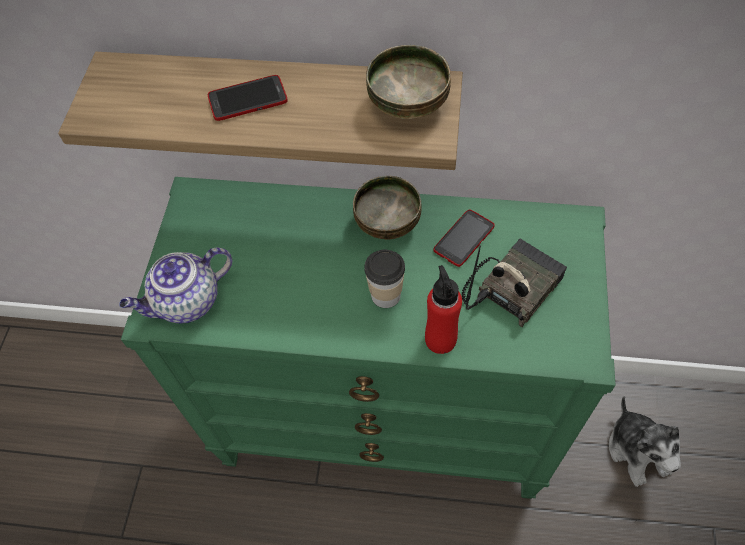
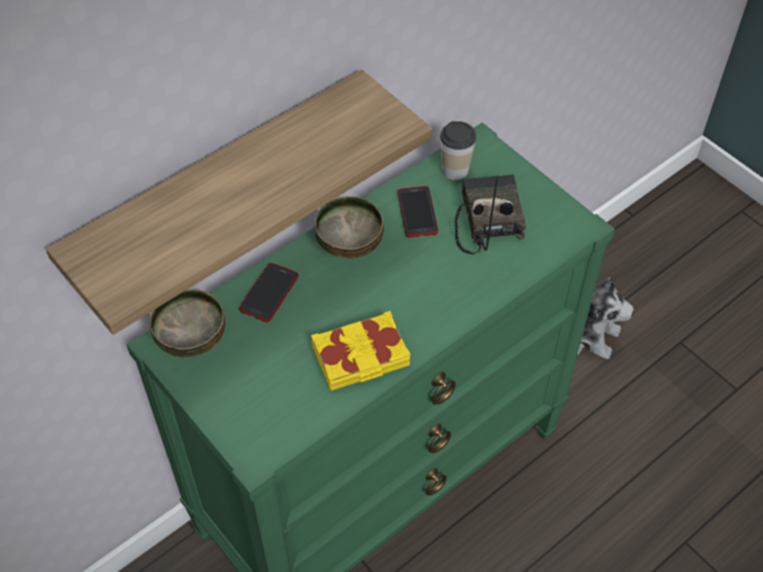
camera: 50 degrees left, 5 degrees down
teapot [119,248,232,324] -> none
phone [208,75,288,121] -> phone moved to [239,263,298,322]
cup [364,250,405,308] -> cup moved to [440,121,476,180]
bowl [366,45,451,119] -> bowl moved to [149,288,225,358]
red bottle [425,265,462,354] -> none
none -> yellow book [311,311,411,391]

